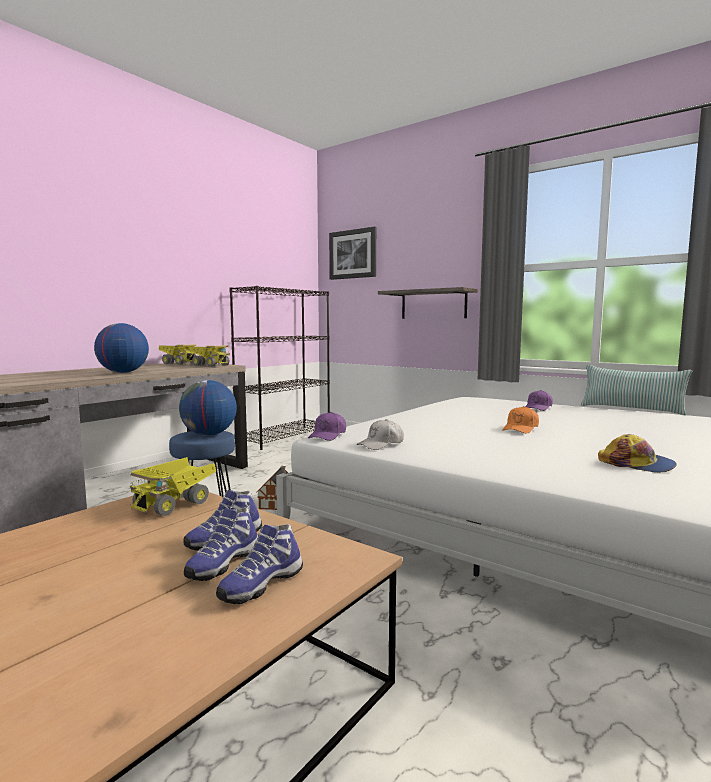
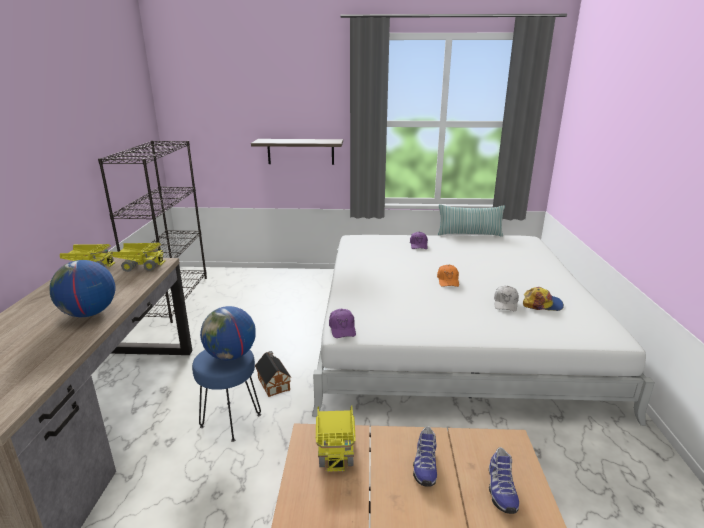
camera: 35 degrees left, 15 degrees up
shoe [184,508,258,581] -> none
picture [329,227,376,280] -> none
white cap [356,419,404,450] -> white cap moved to [494,286,519,311]

